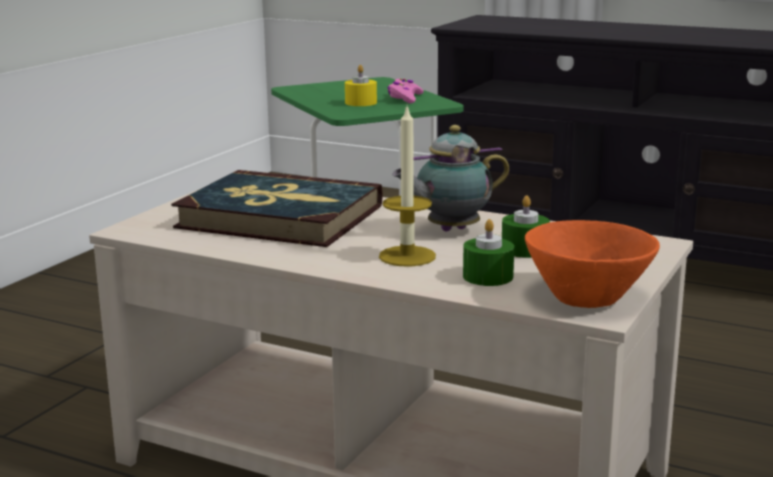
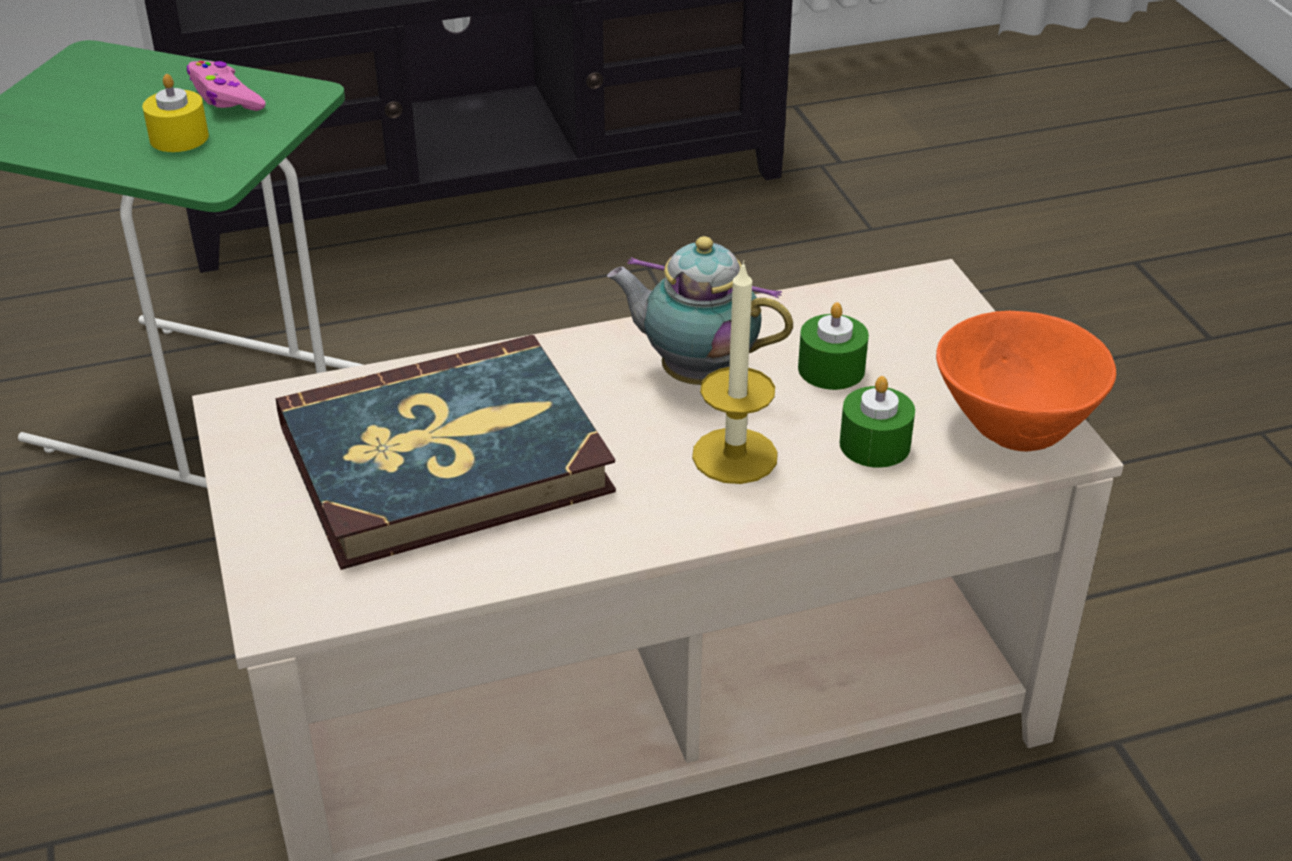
camera: 45 degrees left, 20 degrees up
teapot [392,125,509,231] -> teapot turned 90 degrees clockwise [607,236,793,385]

